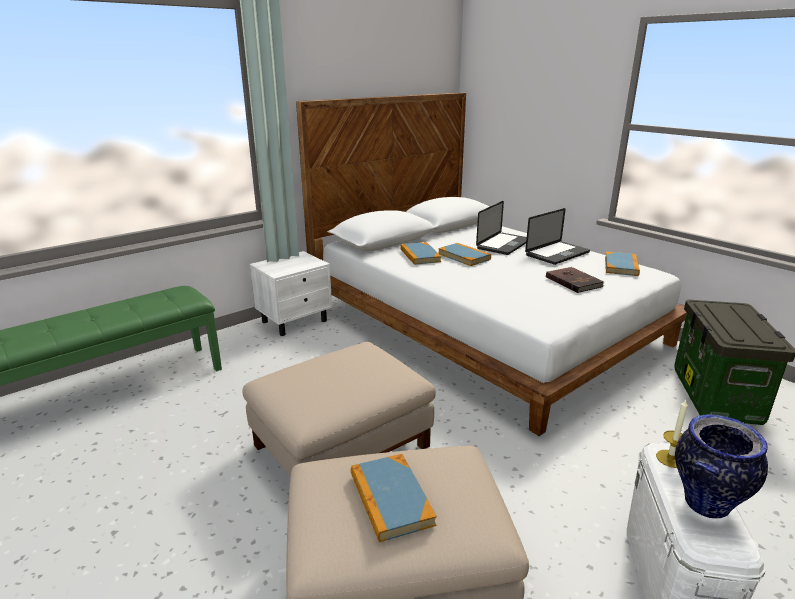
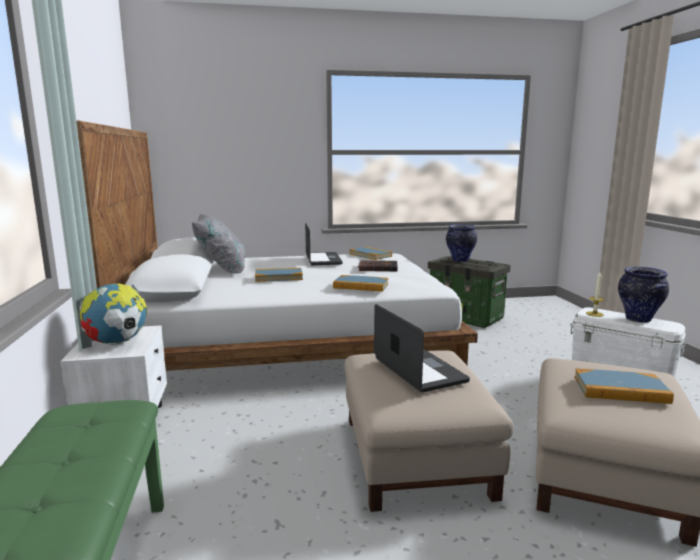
camera: 60 degrees left, 10 degrees down
book [400,242,442,265] -> book moved to [333,275,389,292]
laptop [476,201,527,255] -> laptop moved to [374,304,470,392]
none -> globe [80,283,147,345]
none -> grey pillow [192,214,245,273]
none -> vase [446,224,477,262]

